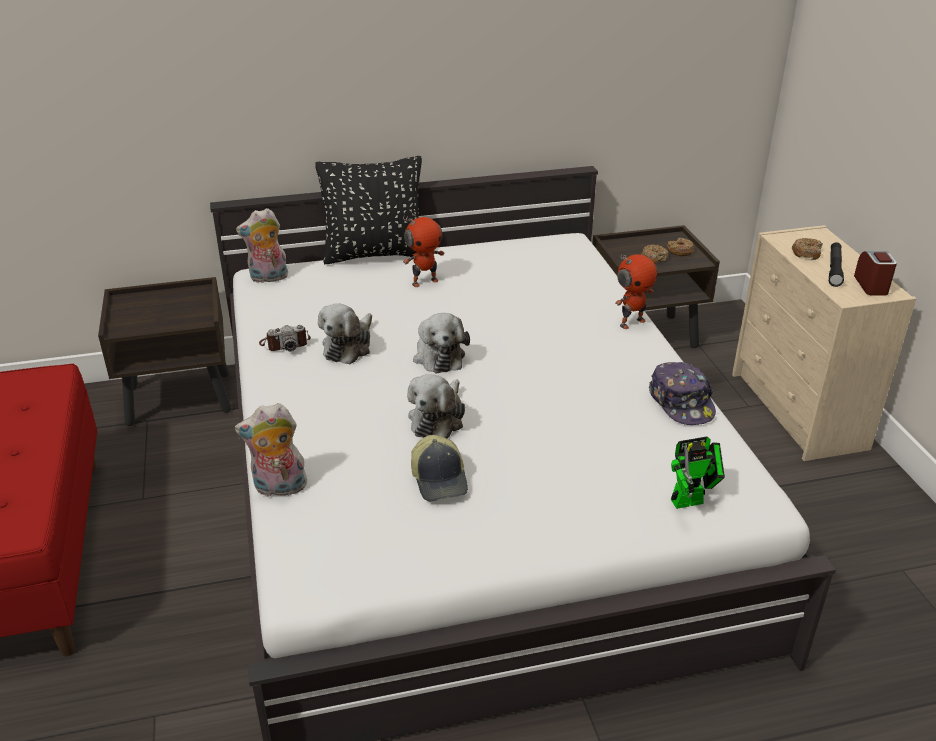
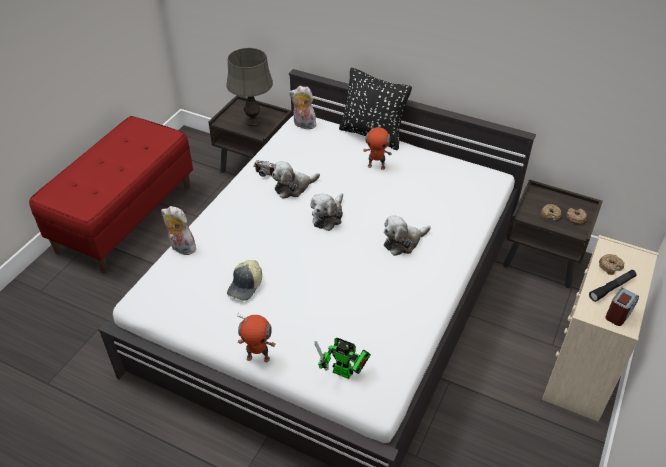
camera: 40 degrees right, 10 degrees up
plush toy [407,374,465,439] -> plush toy moved to [384,215,431,256]
toy robot [615,254,657,329] -> toy robot moved to [237,313,276,362]
cap [649,362,716,425] -> none
none -> grey table lamp [226,48,273,126]

